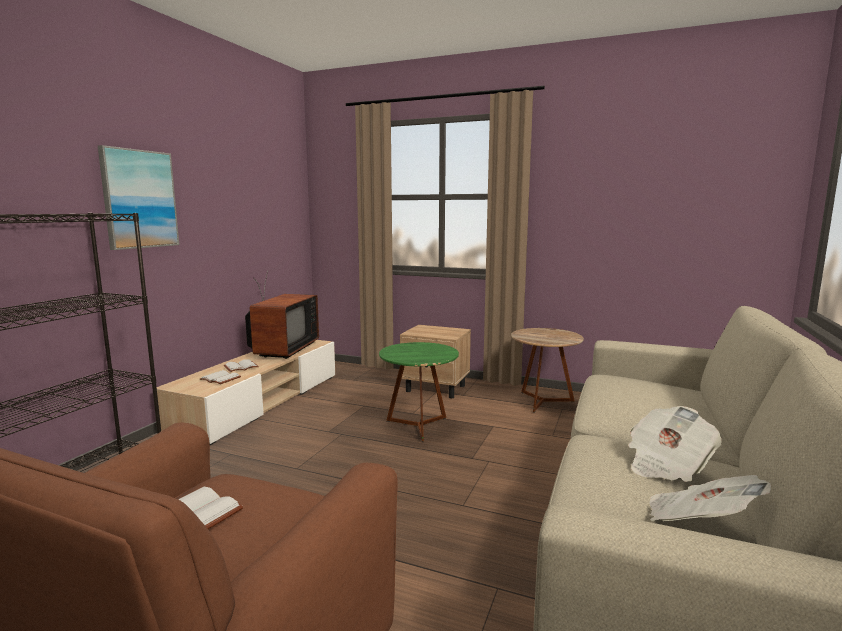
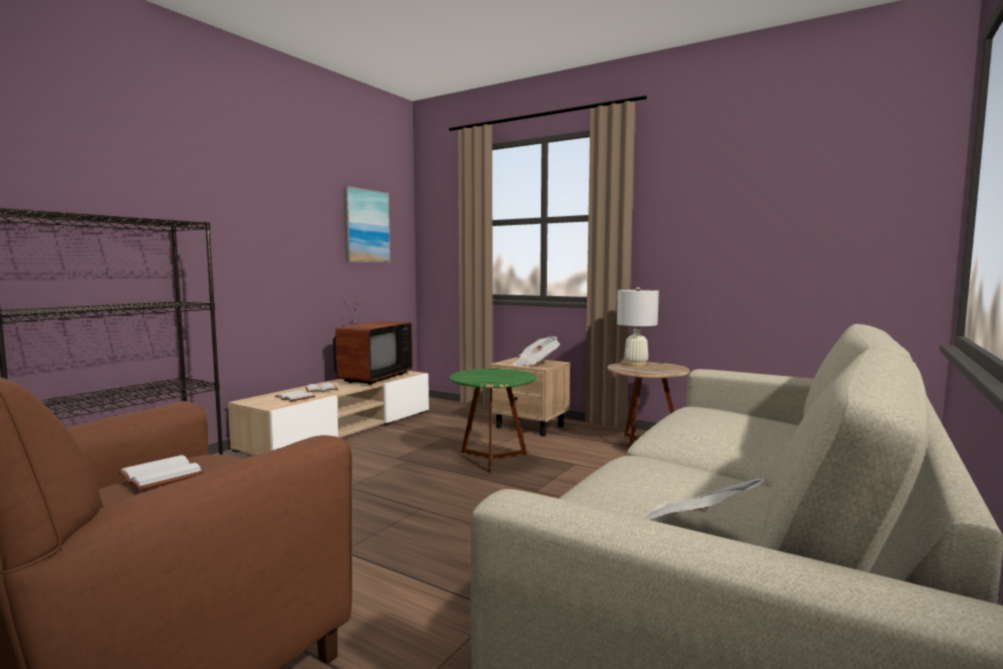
camera: 10 degrees right, 5 degrees down
picture [98,145,179,250] -> picture moved to [343,186,391,263]
newspaper [628,406,722,482] -> newspaper moved to [513,336,560,366]
none -> white table lamp [617,287,659,367]

